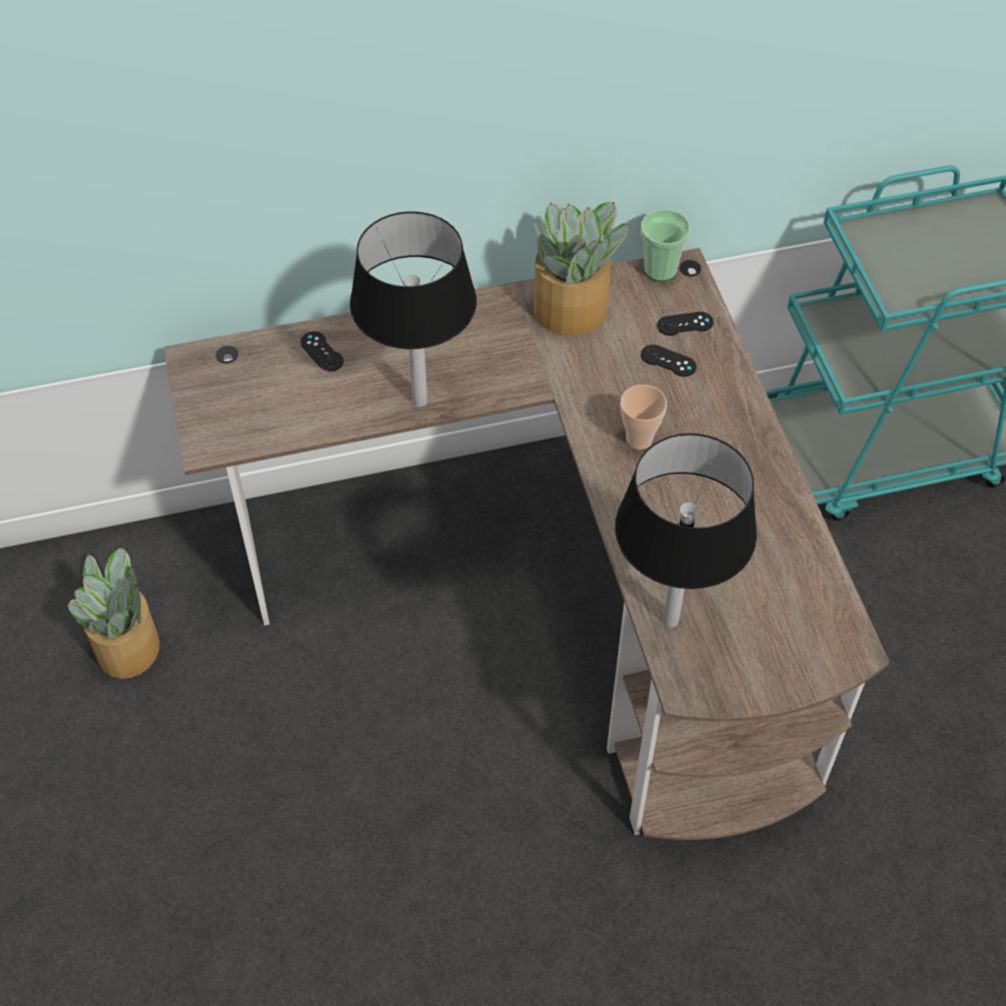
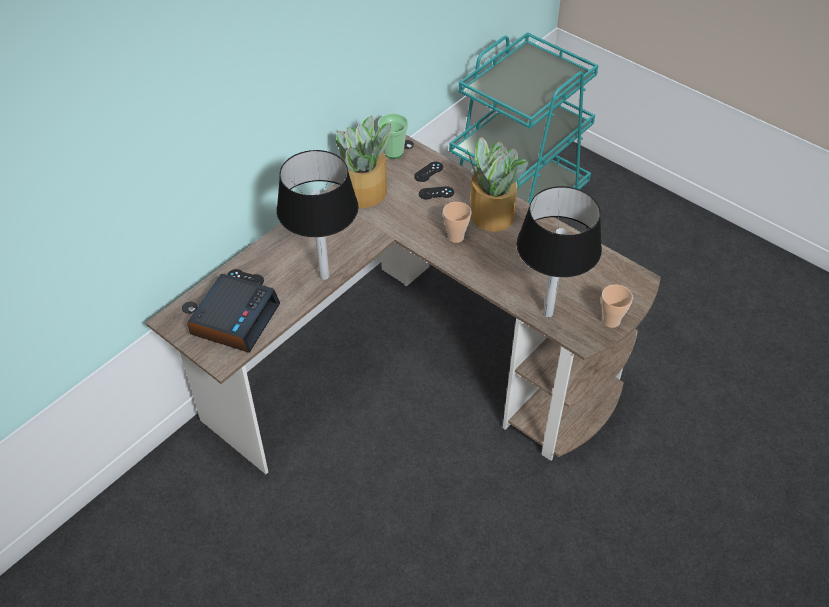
camera: 35 degrees left, 5 degrees down
potted plant [68,548,160,679] -> potted plant moved to [467,137,528,232]
none -> alarm clock [187,274,280,353]
none -> cup [601,285,633,328]

